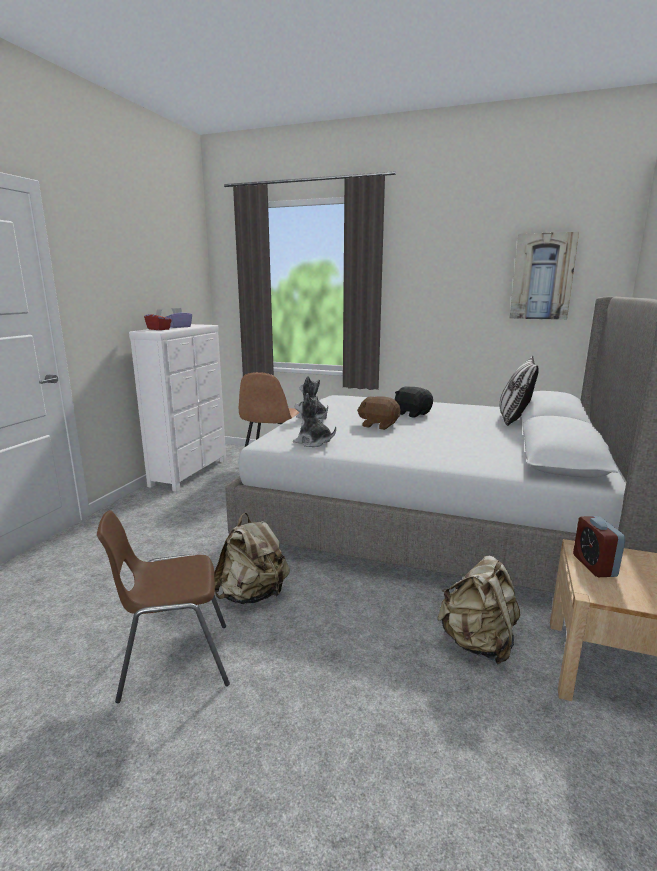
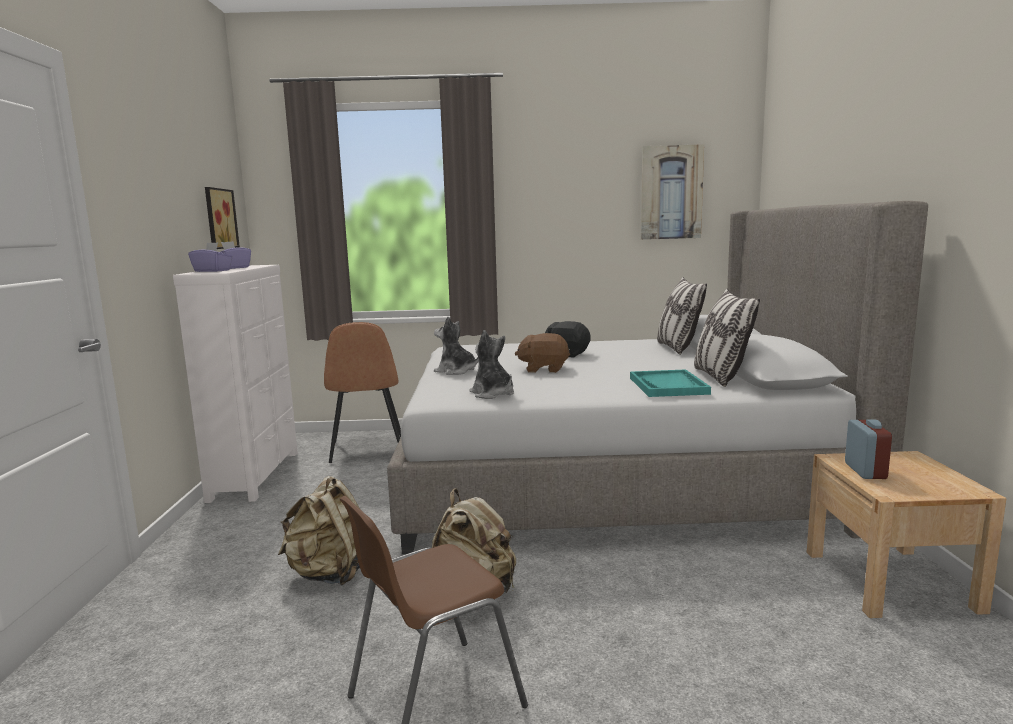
camera: 20 degrees left, 5 degrees down
red tissue box [144,309,172,330] -> purple tissue box [188,242,233,272]
plush toy [293,393,336,447] -> plush toy turned 45 degrees clockwise [469,330,514,399]
beige backpack [437,556,520,665] -> beige backpack moved to [278,476,360,585]
alarm clock [573,516,626,577] -> alarm clock turned 150 degrees counterclockwise [845,419,892,479]
none -> picture [205,187,240,249]
none -> turquoise tray [630,369,711,397]
none -> pillow [694,289,760,387]

